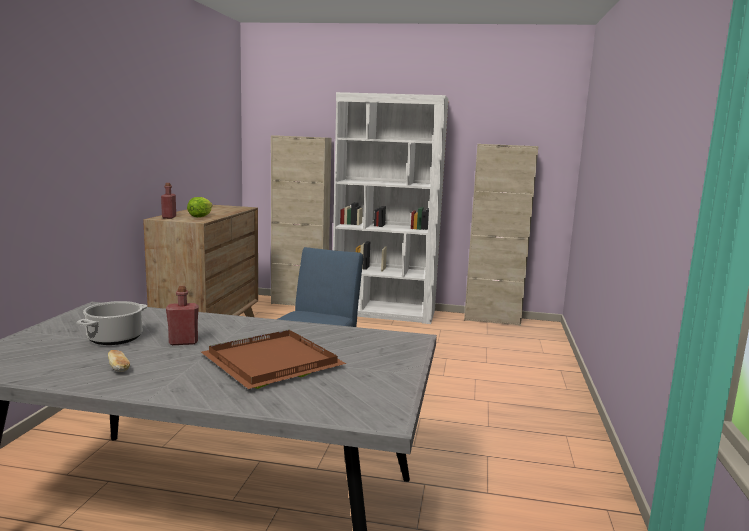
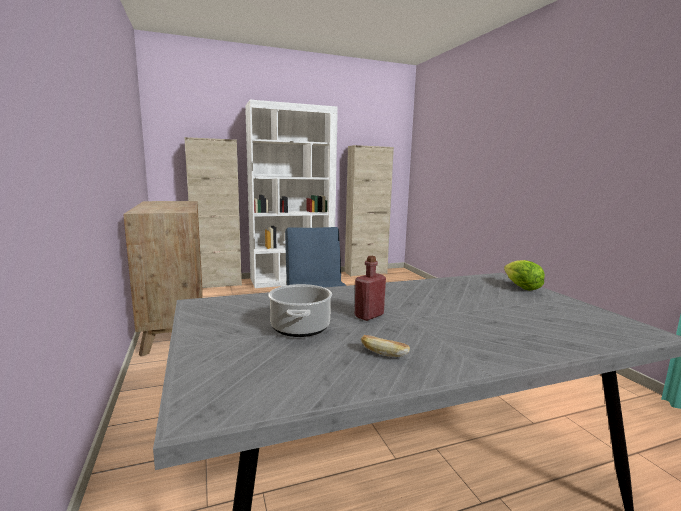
camera: 30 degrees left, 0 degrees up
red bottle [161,183,176,219] -> none
lettuce [187,197,213,218] -> lettuce moved to [504,260,545,291]
brown tray [201,330,346,389] -> none

